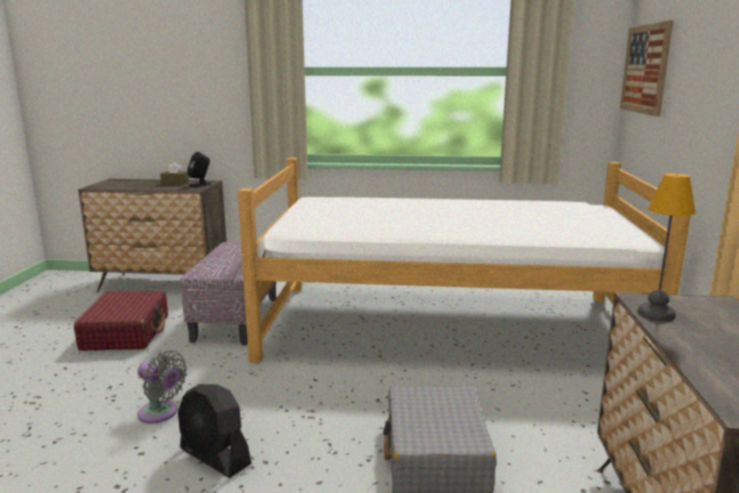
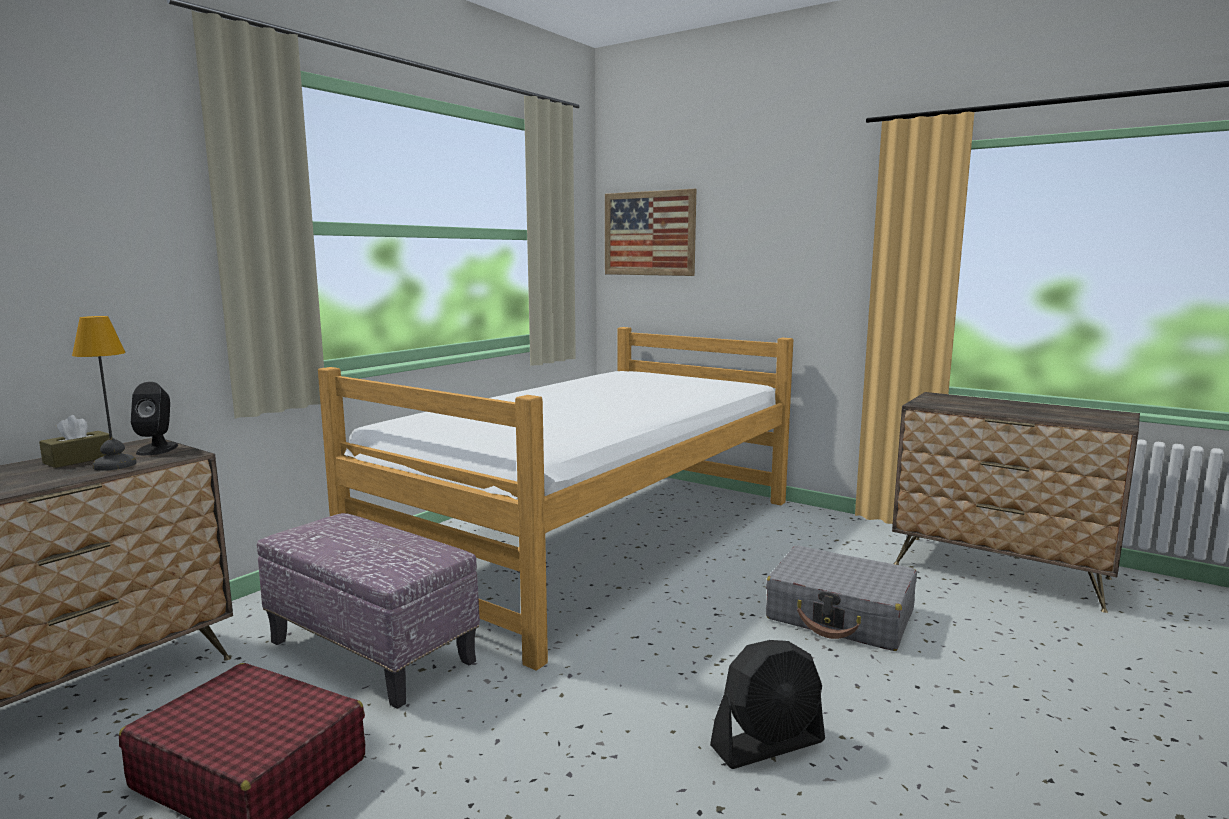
camera: 60 degrees left, 5 degrees down
grey fan [137,351,187,423] -> none
table lamp [637,173,696,321] -> table lamp moved to [72,316,137,471]

